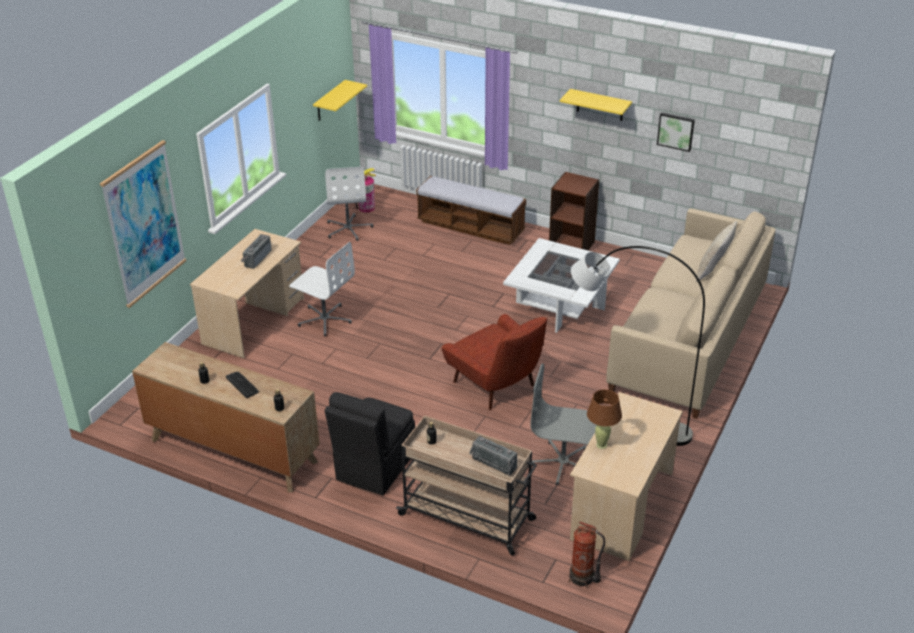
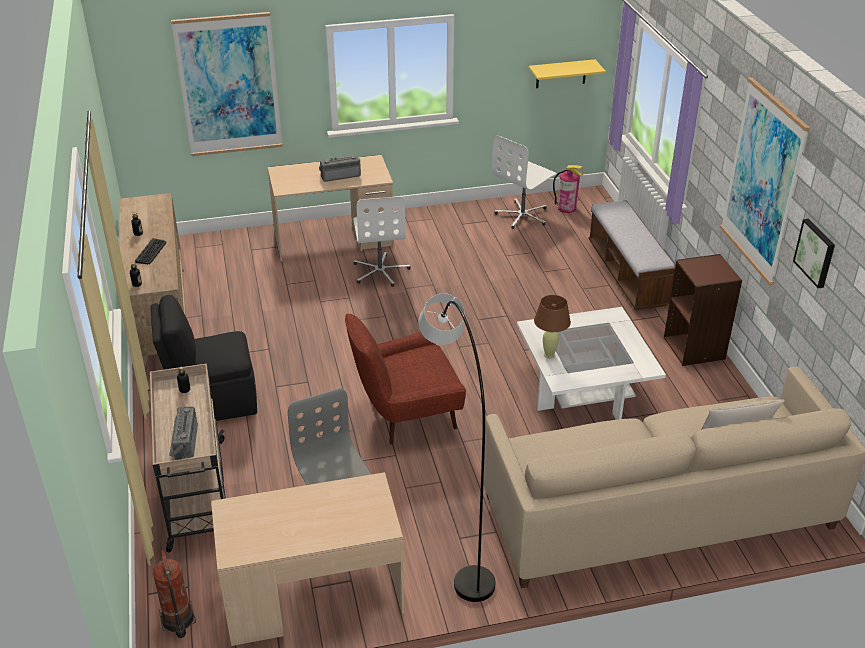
camera: 50 degrees right, 0 degrees up
red armchair [441,314,547,410] -> red armchair turned 60 degrees clockwise [345,314,466,445]
yellow shelf [560,89,632,121] -> picture [720,77,810,285]
brown table lamp [587,389,622,449] -> brown table lamp moved to [534,295,571,359]

